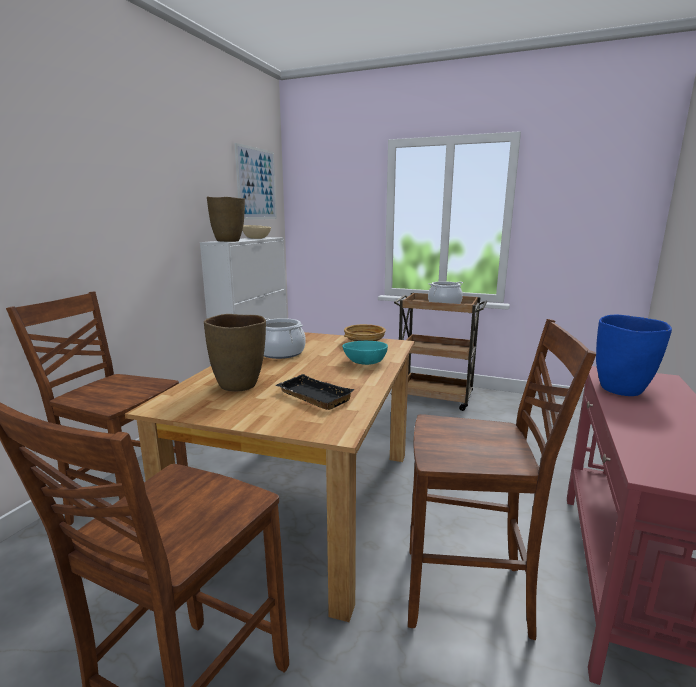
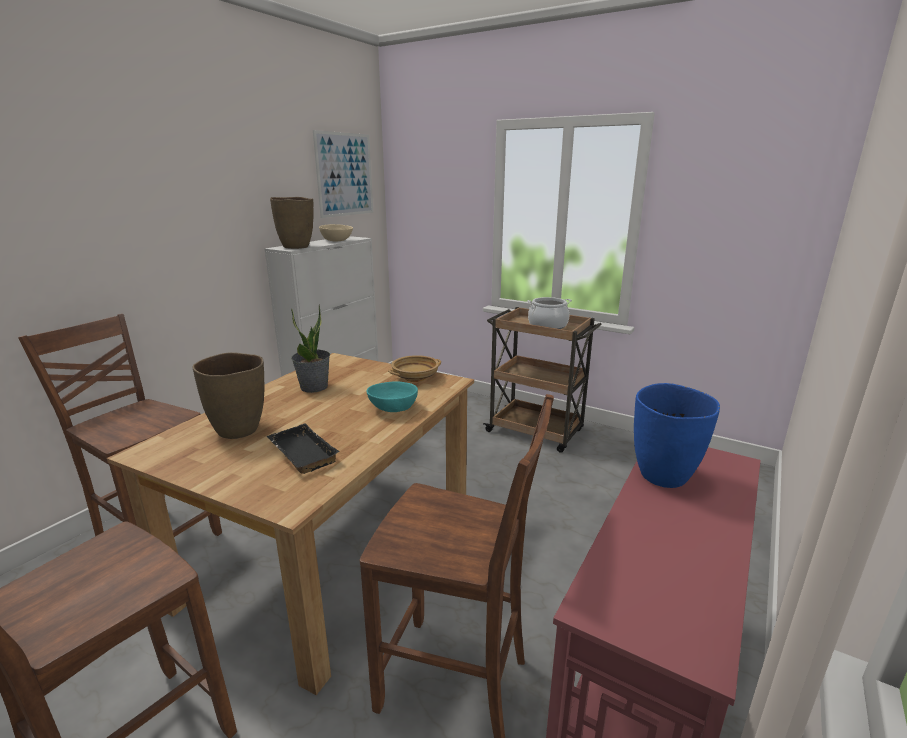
camera: 10 degrees right, 5 degrees up
cooking pot [264,318,306,359] -> potted plant [291,305,330,393]

